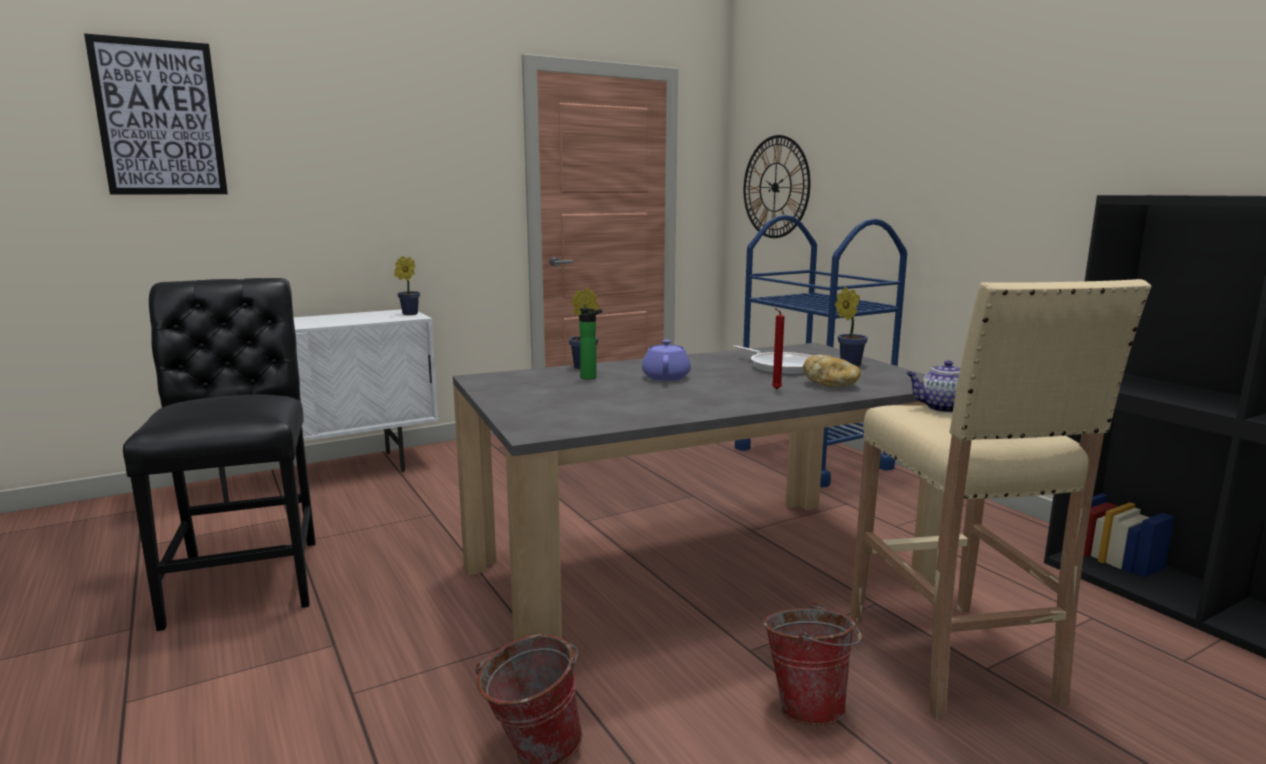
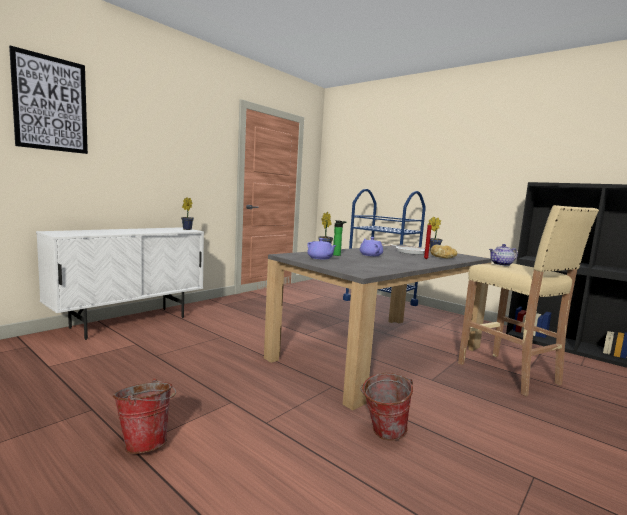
camera: 20 degrees left, 5 degrees down
black chair [123,278,316,631] -> none
wall clock [744,135,810,238] -> none
bucket [763,602,862,725] -> bucket moved to [113,378,176,454]
none -> purple teapot [307,238,337,259]

